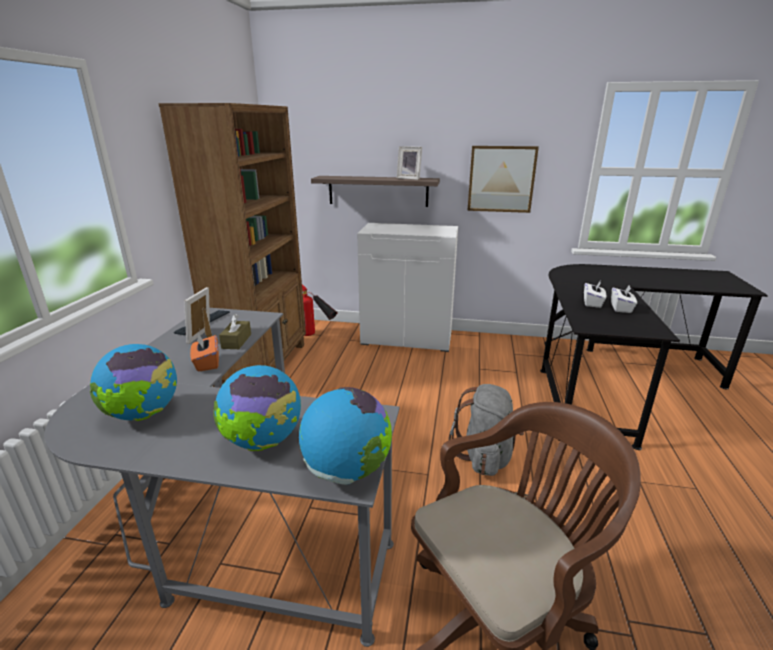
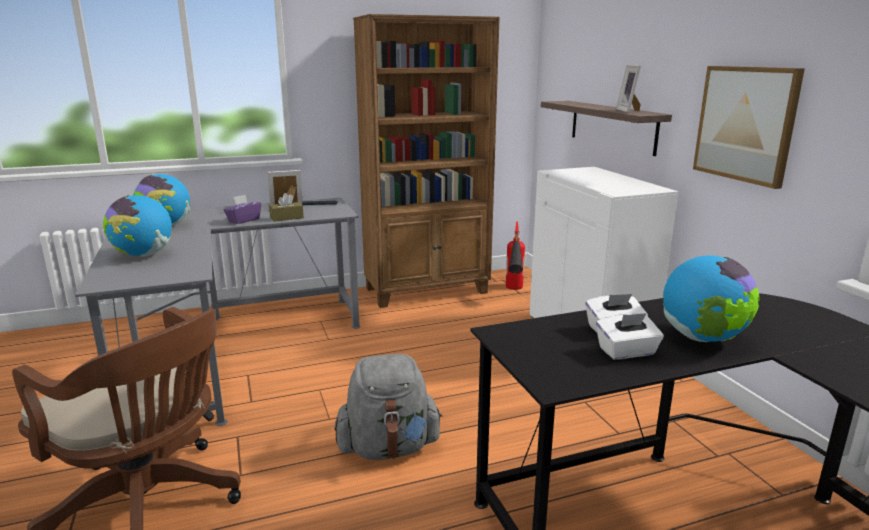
camera: 60 degrees right, 5 degrees down
orange tissue box [190,333,219,372] -> purple tissue box [224,195,261,224]
globe [299,387,392,485] -> globe moved to [663,255,760,342]

